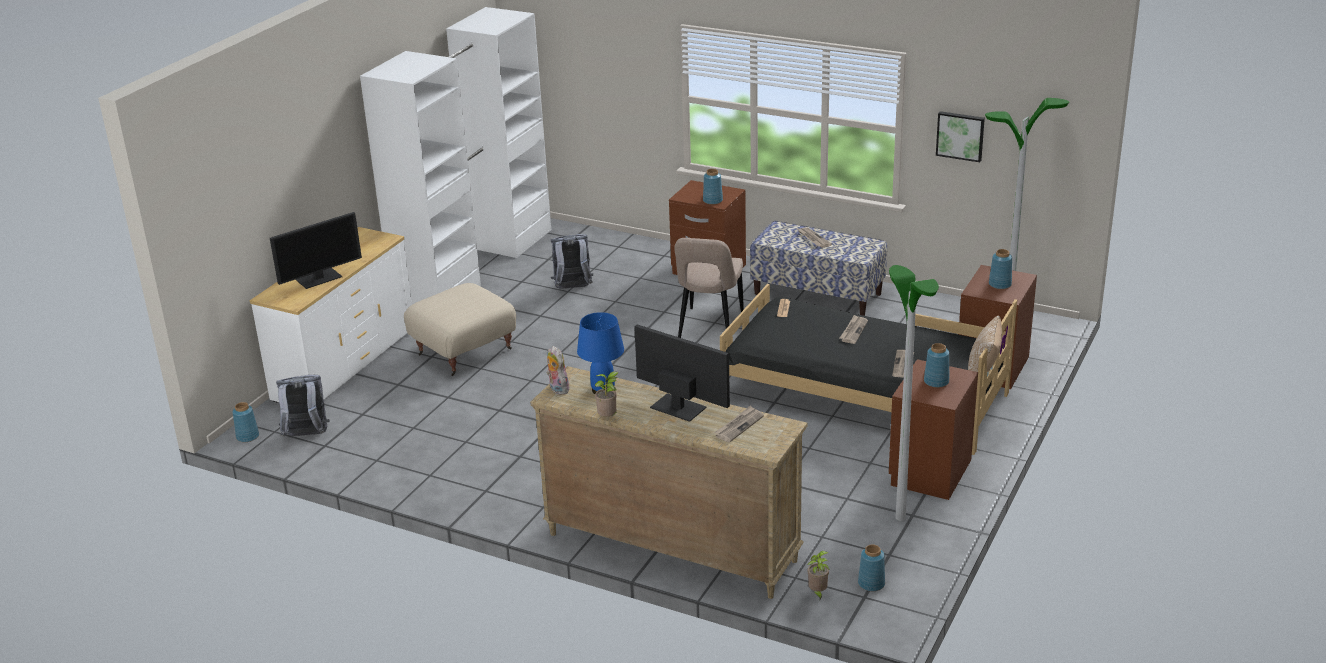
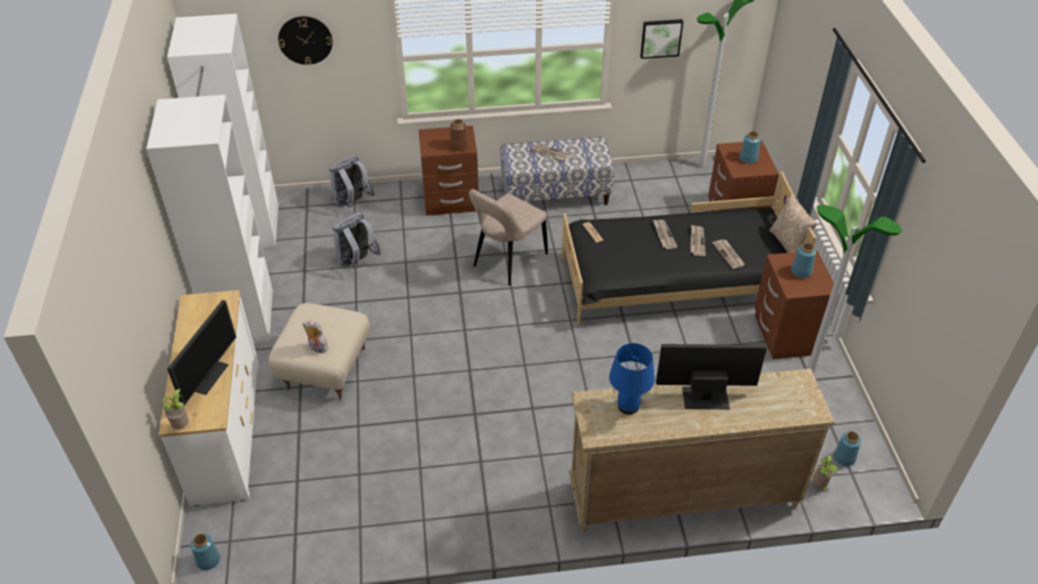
camera: 35 degrees left, 15 degrees up
grey backpack [276,375,330,437] -> grey backpack moved to [329,155,375,208]
plush toy [546,346,569,395] -> plush toy moved to [303,320,328,353]
potted plant [595,371,619,416] -> potted plant moved to [161,389,189,429]
beige chair [674,238,743,338] -> beige chair turned 60 degrees clockwise [469,189,548,286]
blue vase [703,169,723,205] -> brown vase [450,119,468,151]
newspaper [714,406,764,442] -> newspaper moved to [691,225,706,256]
none -> wall clock [278,16,332,65]

